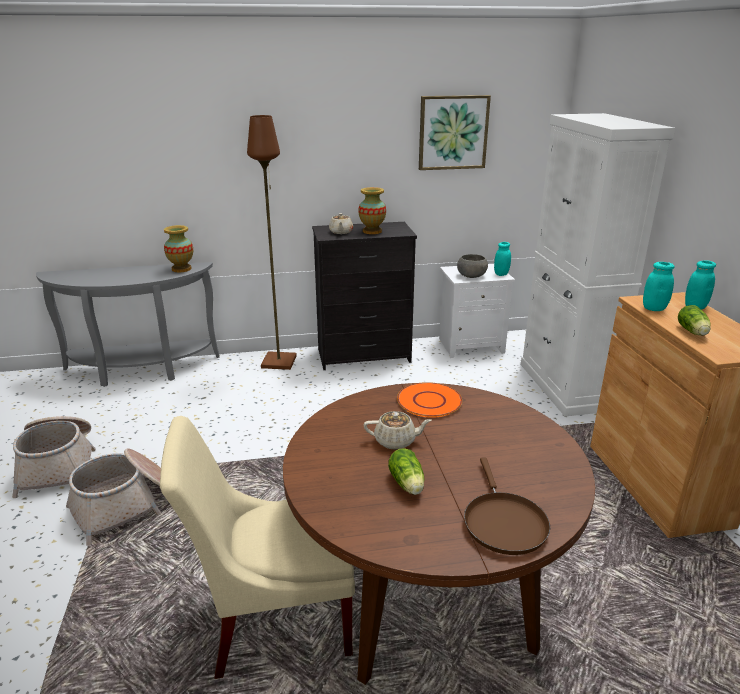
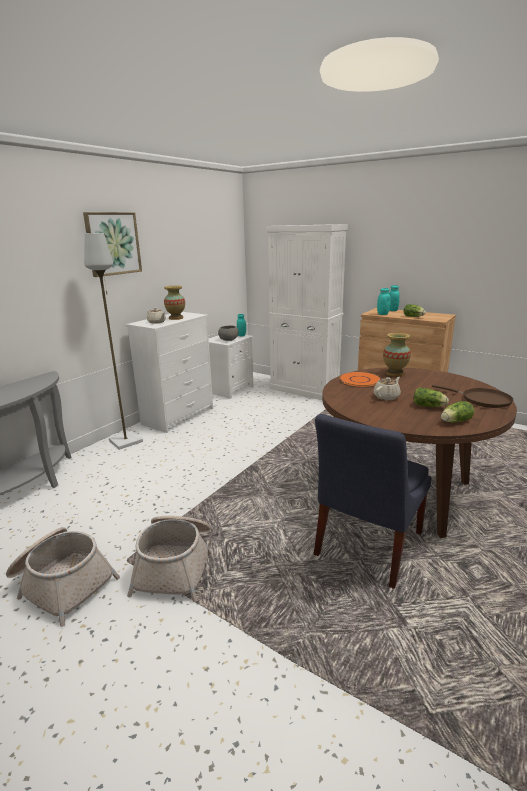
camera: 45 degrees left, 5 degrees down
beige chair [160,416,355,679] -> blue chair [314,414,432,589]
vase [164,225,193,272] -> vase moved to [383,333,411,377]
brown floor lamp [247,115,297,370] -> grey floor lamp [84,233,143,450]
black dresser [312,222,417,370] -> white dresser [126,312,213,433]
picture [419,95,491,170] -> picture moved to [83,212,142,277]
none -> lettuce [441,401,474,423]

